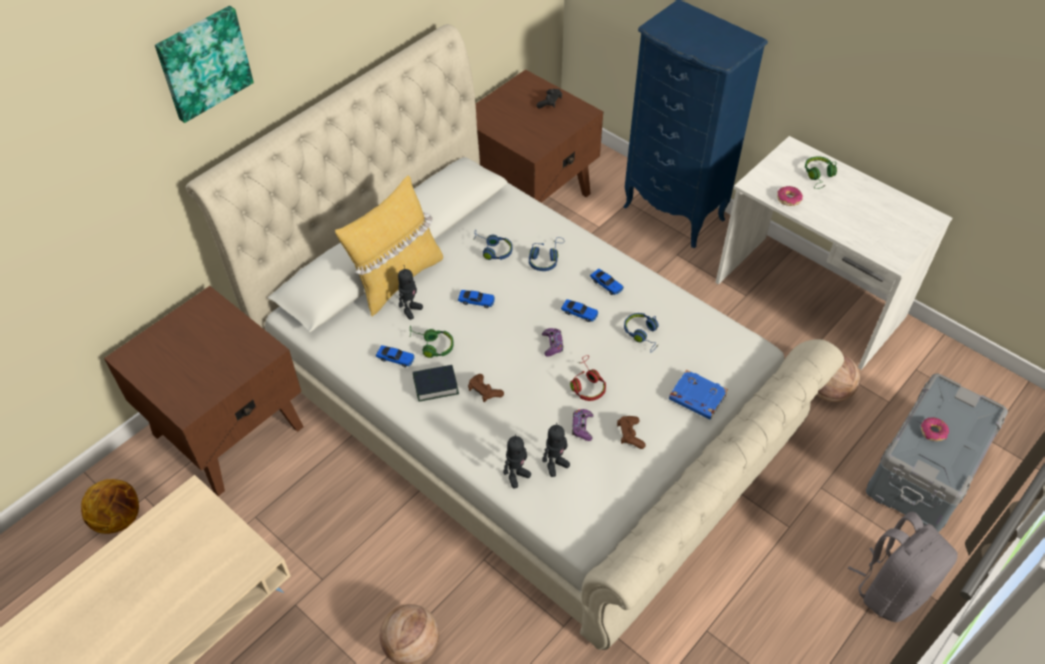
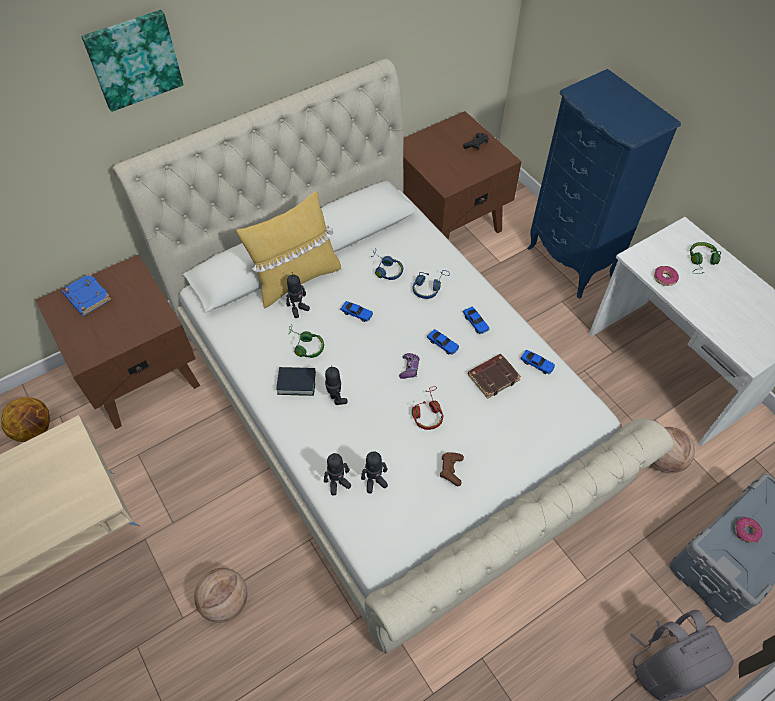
camera: 15 degrees right, 5 degrees up
toy car [376,345,415,367] -> toy car moved to [520,350,555,374]
brown game controller [468,374,504,402] -> toy robot [325,365,348,405]
purple game controller [572,409,593,441] -> none
blue headphones [624,313,659,353] -> brown book [468,354,521,399]
blue book [669,369,728,419] -> blue book moved to [62,273,111,316]

